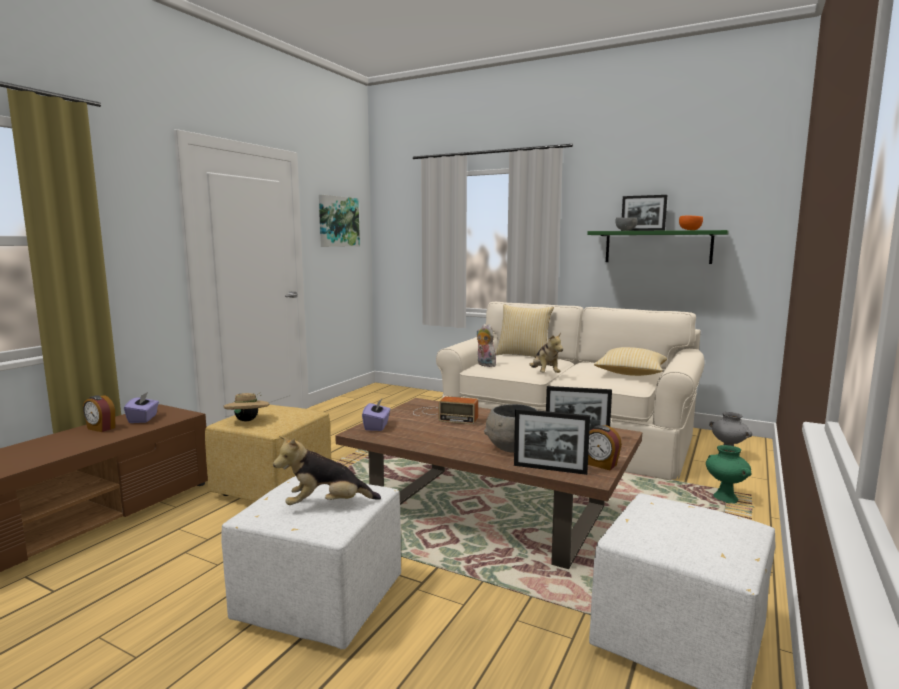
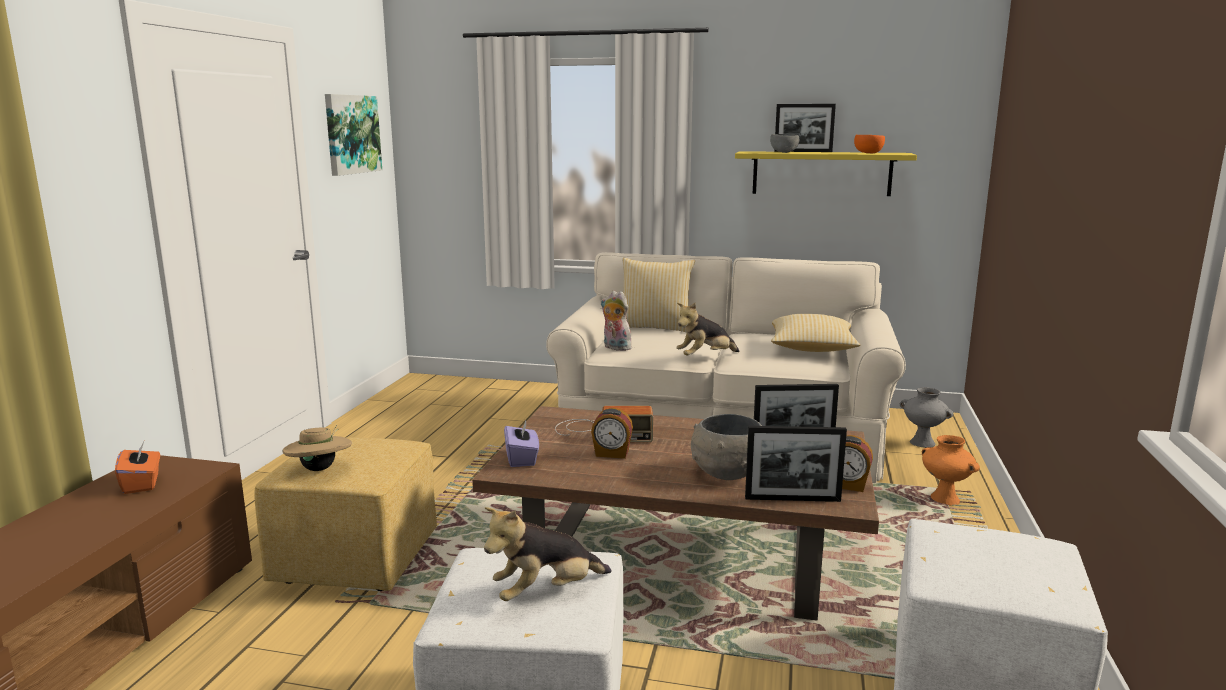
camera: 15 degrees left, 5 degrees up
alarm clock [83,395,115,432] -> alarm clock moved to [591,408,633,459]
purple tissue box [124,392,159,423] -> orange tissue box [115,441,160,494]
plush toy [529,333,563,373] -> plush toy turned 90 degrees clockwise [676,303,740,355]
green shelf [587,230,729,264] -> yellow shelf [735,151,917,196]
green vase [706,445,752,503] -> orange vase [922,435,980,506]

